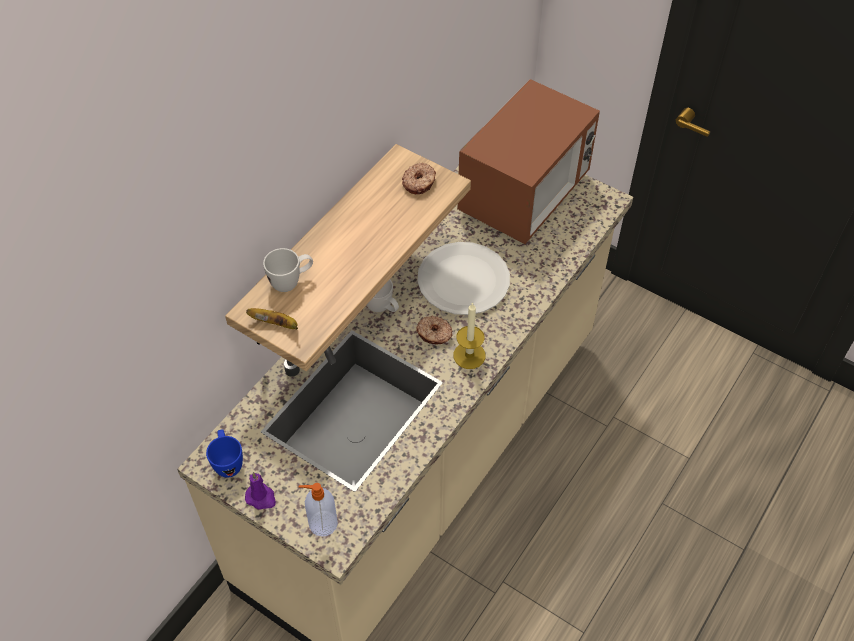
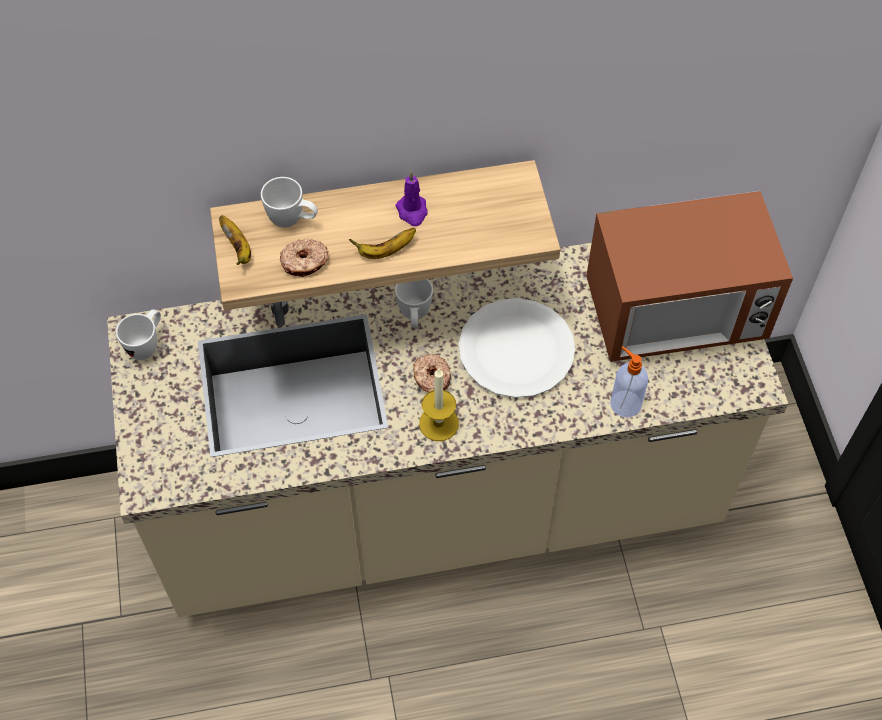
camera: 45 degrees right, 5 degrees up
blue mug [206,430,243,478] -> white mug [116,309,161,360]
purple candle [245,472,276,510] -> purple candle moved to [395,171,428,226]
soap dispenser [299,483,338,537] -> soap dispenser moved to [610,347,648,417]
donut [402,163,436,194] -> donut moved to [280,238,329,277]
none -> banana [349,228,416,259]

